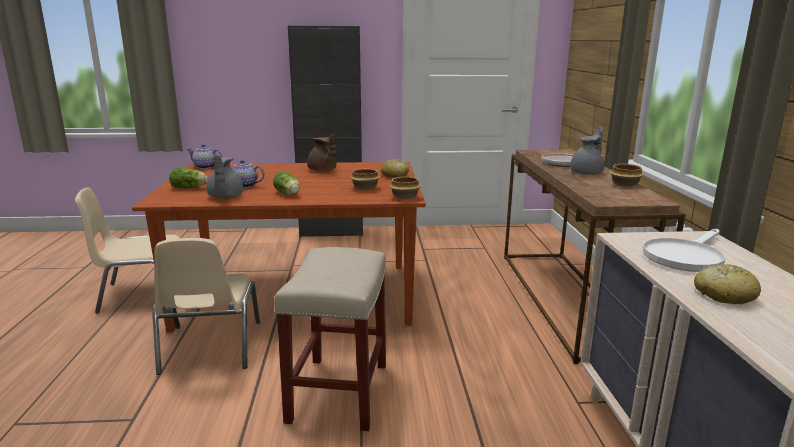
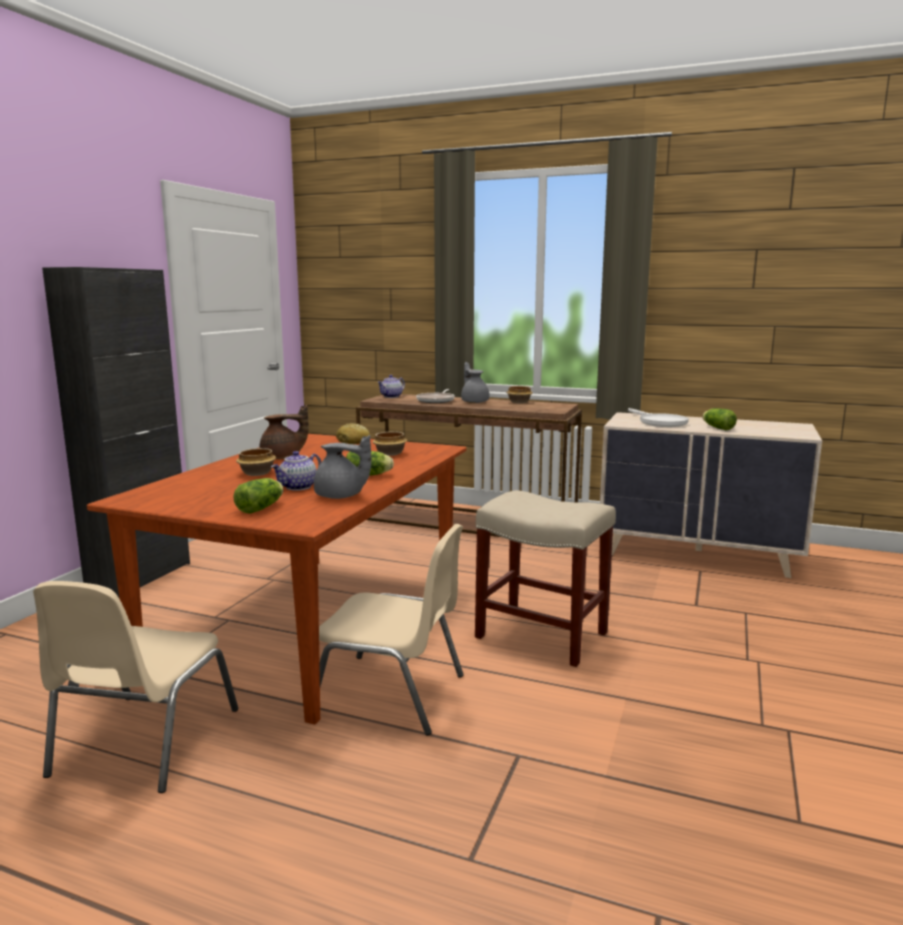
camera: 65 degrees left, 5 degrees down
teapot [187,144,222,169] -> teapot moved to [377,375,405,398]
bowl [389,177,421,200] -> bowl moved to [236,448,276,476]
bread [694,264,761,304] -> lettuce [702,408,737,430]

